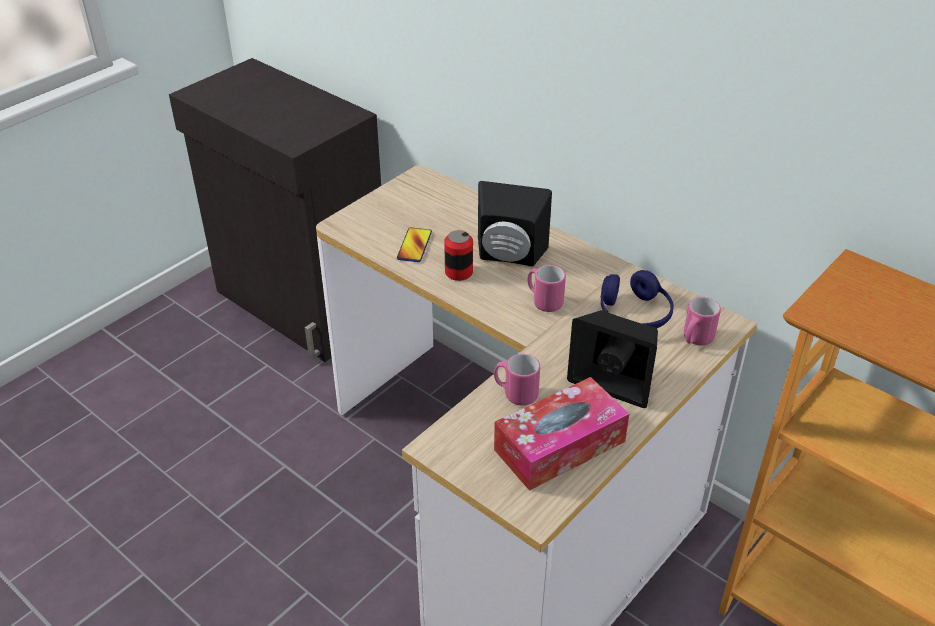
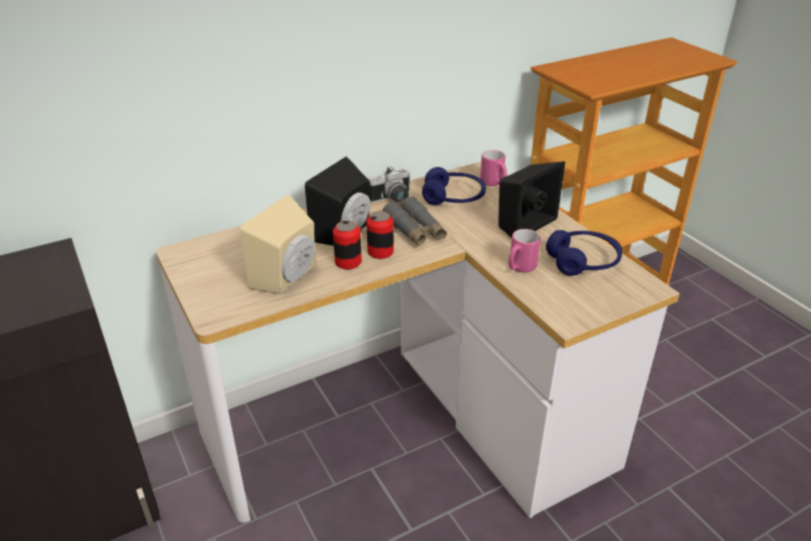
camera: 70 degrees left, 5 degrees down
phone [397,227,432,262] -> beige speaker [240,195,315,294]
tissue box [494,377,629,491] -> blue headphones [546,230,623,276]
pink mug [527,265,566,312] -> grey binoculars [382,197,447,246]
none -> can [366,211,394,259]
none -> camera [368,166,410,203]

